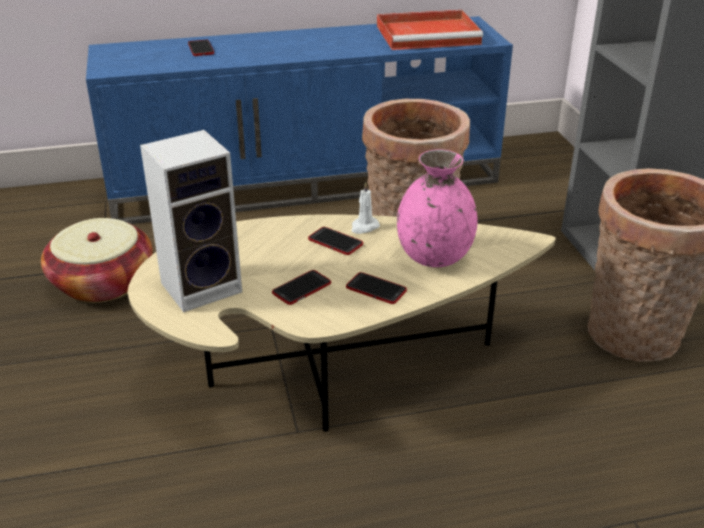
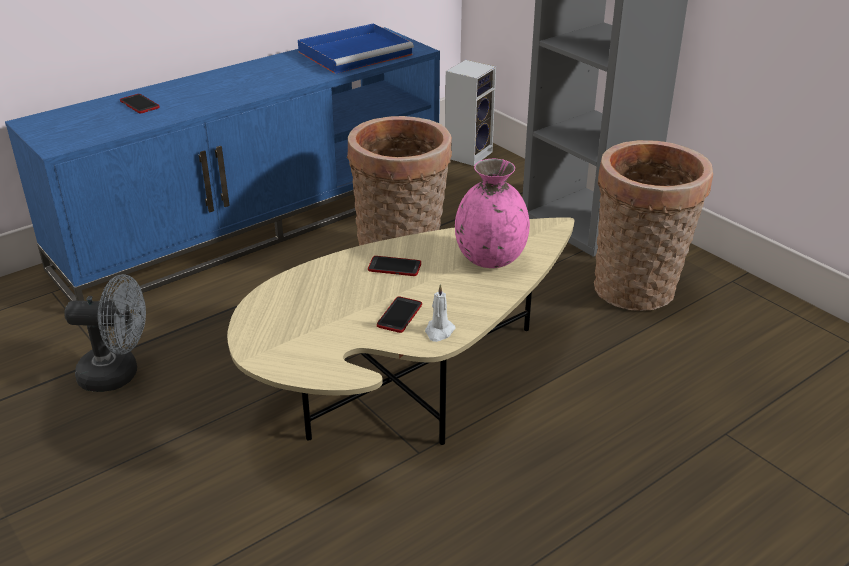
camera: 25 degrees left, 0 degrees up
basket [41,218,153,303] -> grey fan [64,274,146,392]
speaker [140,130,242,312] -> speaker moved to [445,60,496,166]
phone [346,272,407,304] -> none
white candle [352,182,380,234] -> white candle moved to [425,284,456,342]
red tray [377,10,483,50] -> blue tray [298,23,414,74]

